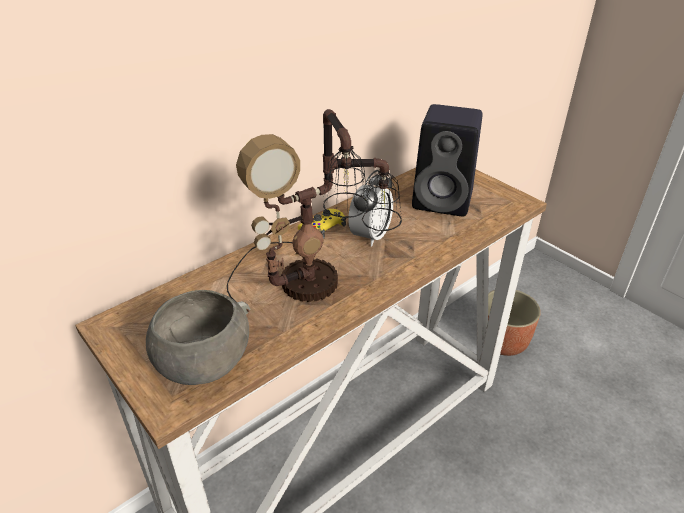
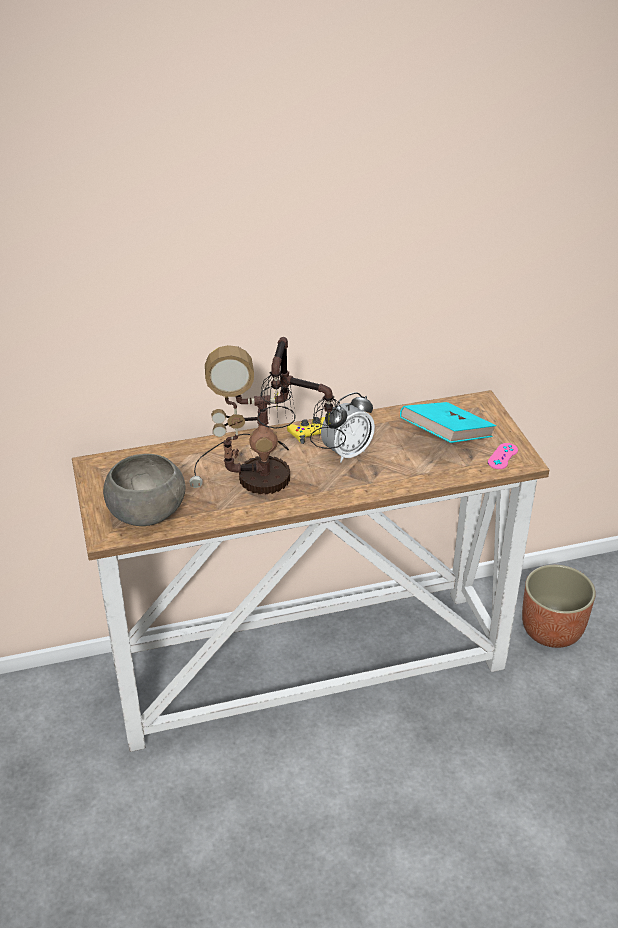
camera: 25 degrees right, 0 degrees up
black speaker [412,104,483,216] -> turquoise book [400,402,496,443]
none -> pink game controller [488,443,518,469]

